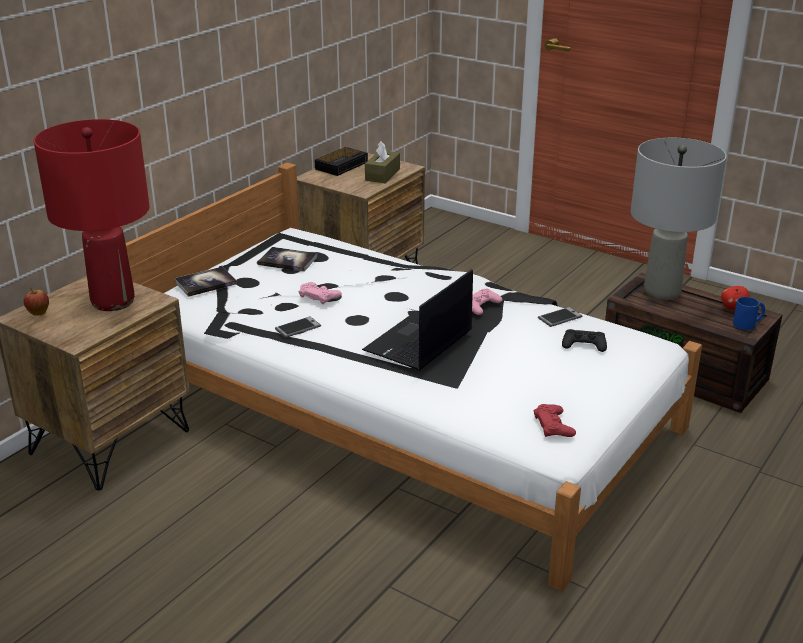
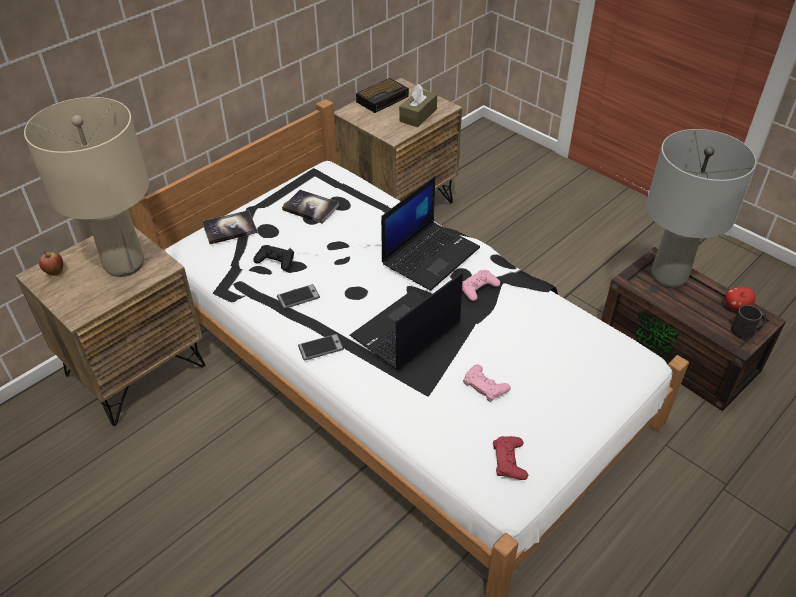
camera: 10 degrees right, 15 degrees up
red table lamp [34,119,150,311] -> beige table lamp [24,97,149,277]
pink game controller [299,282,342,305] -> pink game controller moved to [463,364,511,402]
phone [538,307,582,327] -> phone moved to [298,334,344,361]
black game controller [562,329,607,352] -> black game controller moved to [253,245,294,271]
blue mug [733,297,765,330] -> black mug [731,305,767,339]
none -> laptop [381,176,480,291]

